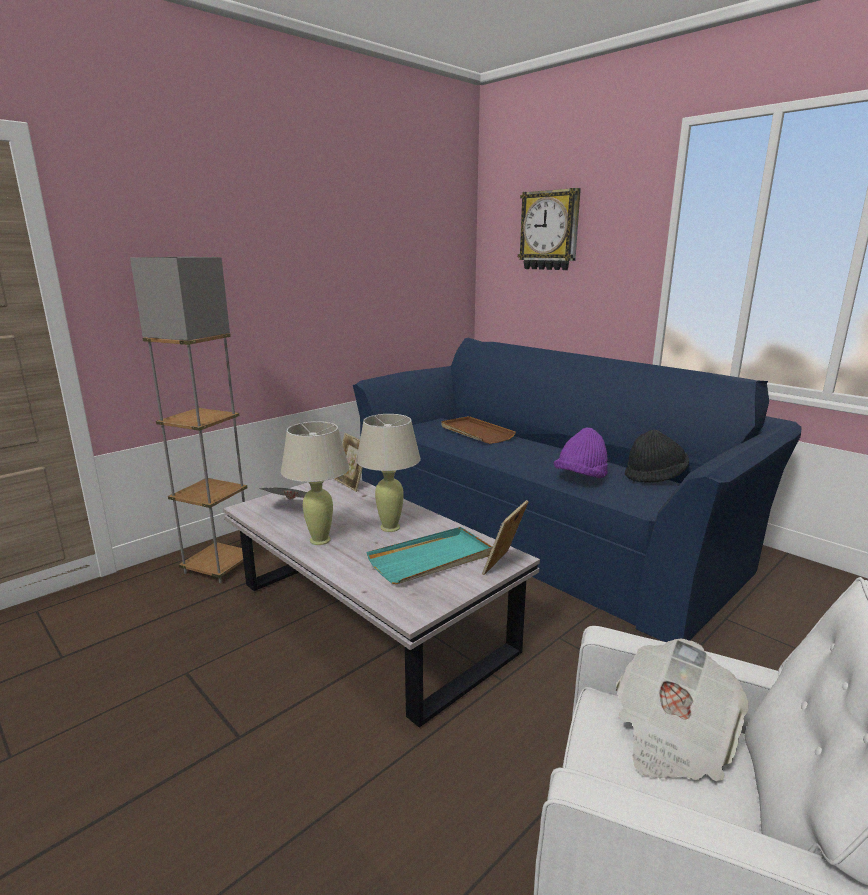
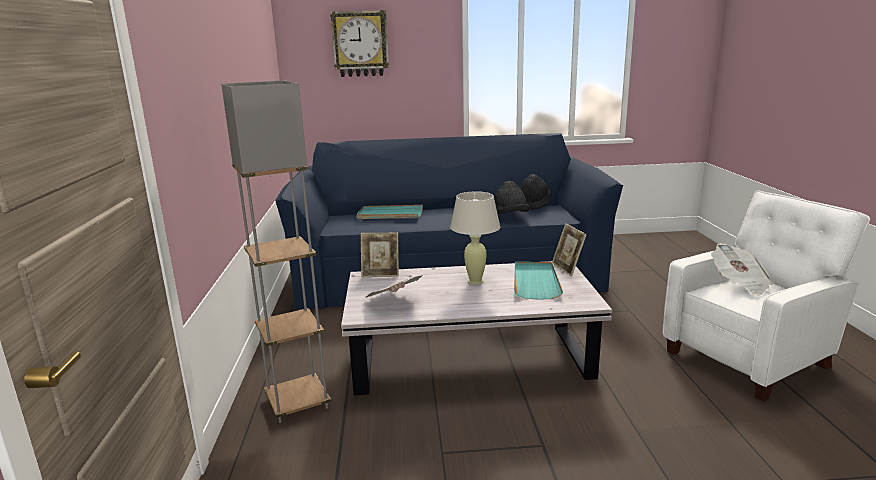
camera: 50 degrees left, 0 degrees up
beige table lamp [281,421,349,545] -> none
brown tray [442,416,516,444] -> turquoise tray [357,205,423,219]
purple hat [554,428,608,478] -> black hat [495,181,530,214]

